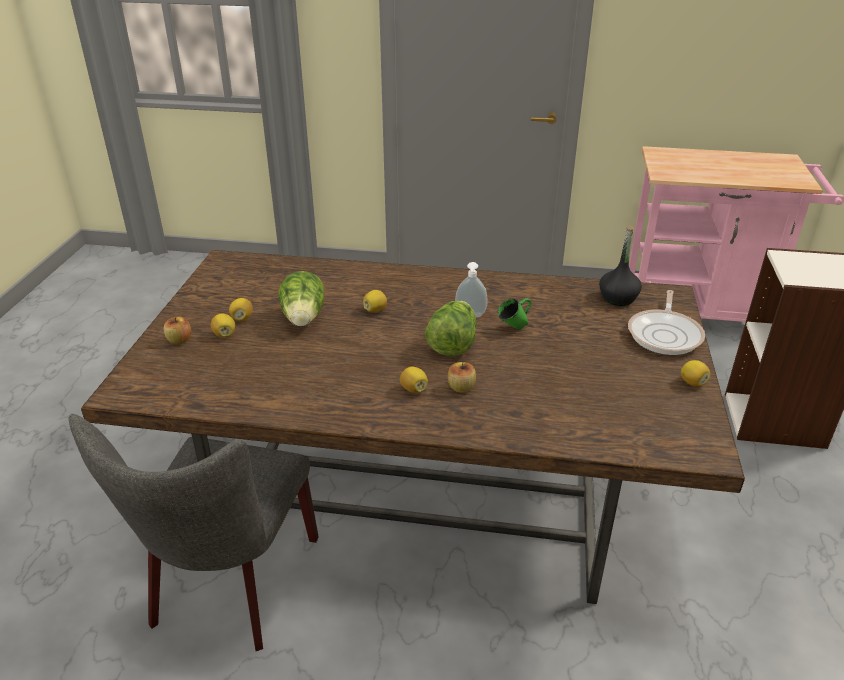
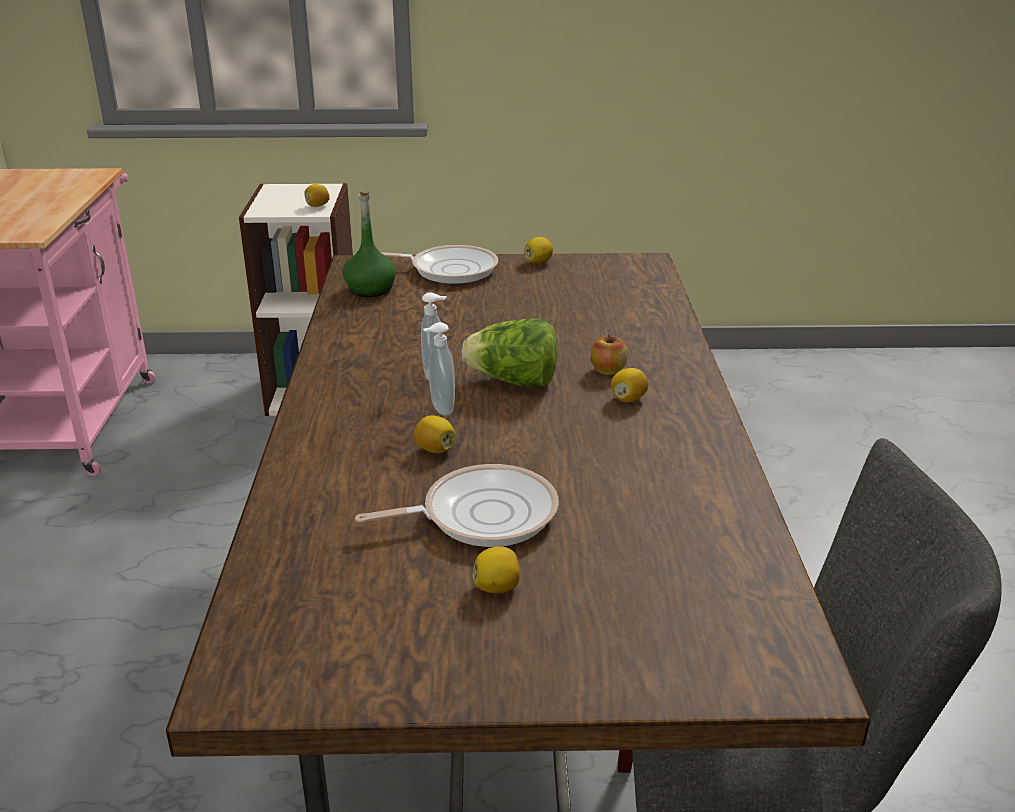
camera: 100 degrees left, 5 degrees down
apple [164,316,191,345] -> none
lemon [211,313,235,338] -> lemon moved to [304,184,330,207]
lettuce [278,271,324,326] -> frying pan [355,464,559,547]
green mug [498,298,531,330] -> none
black bottle [599,226,642,306] -> green bottle [342,190,396,297]
none -> soap dispenser [423,322,455,416]

